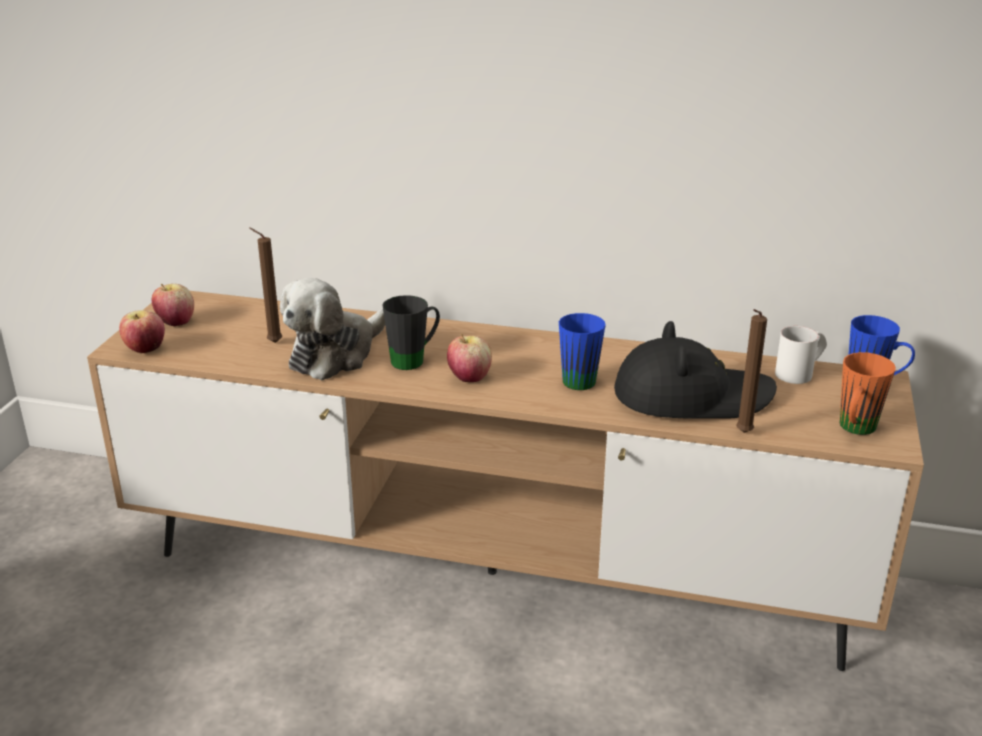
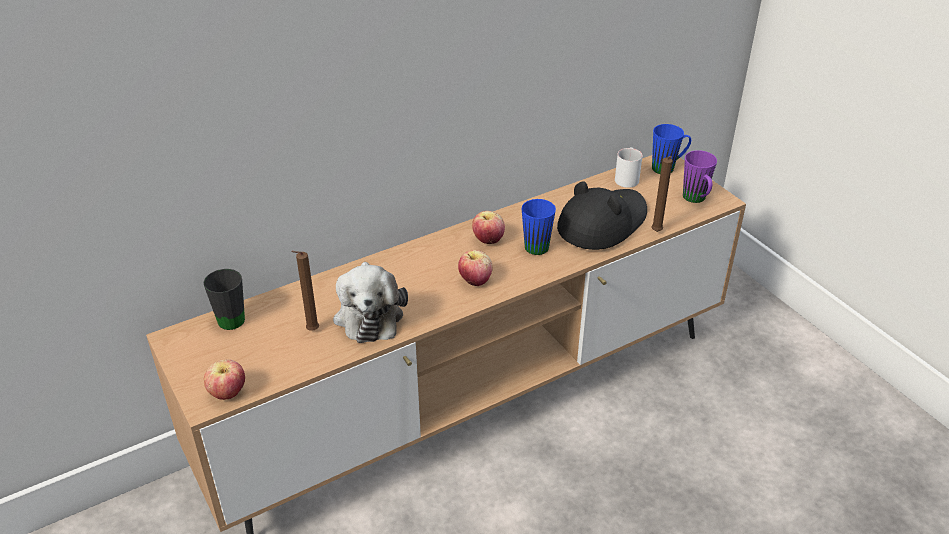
camera: 45 degrees left, 10 degrees up
apple [152,284,194,327] -> apple moved to [472,211,505,244]
black mug [382,295,440,370] -> black mug moved to [203,269,245,330]
orange mug [840,352,896,435] -> purple mug [683,150,717,203]

